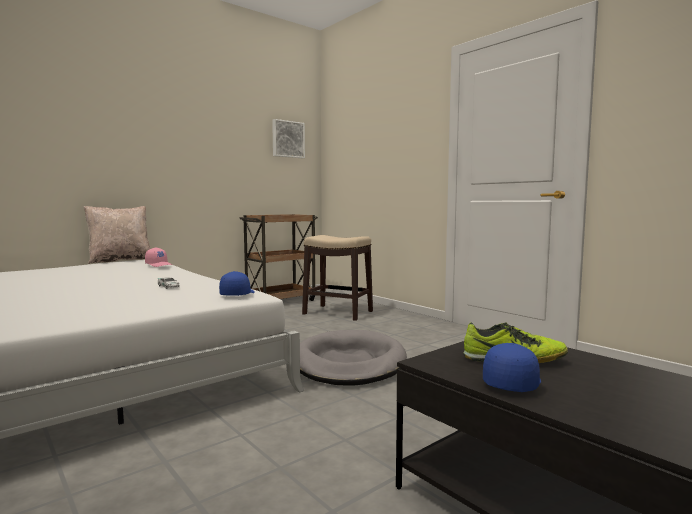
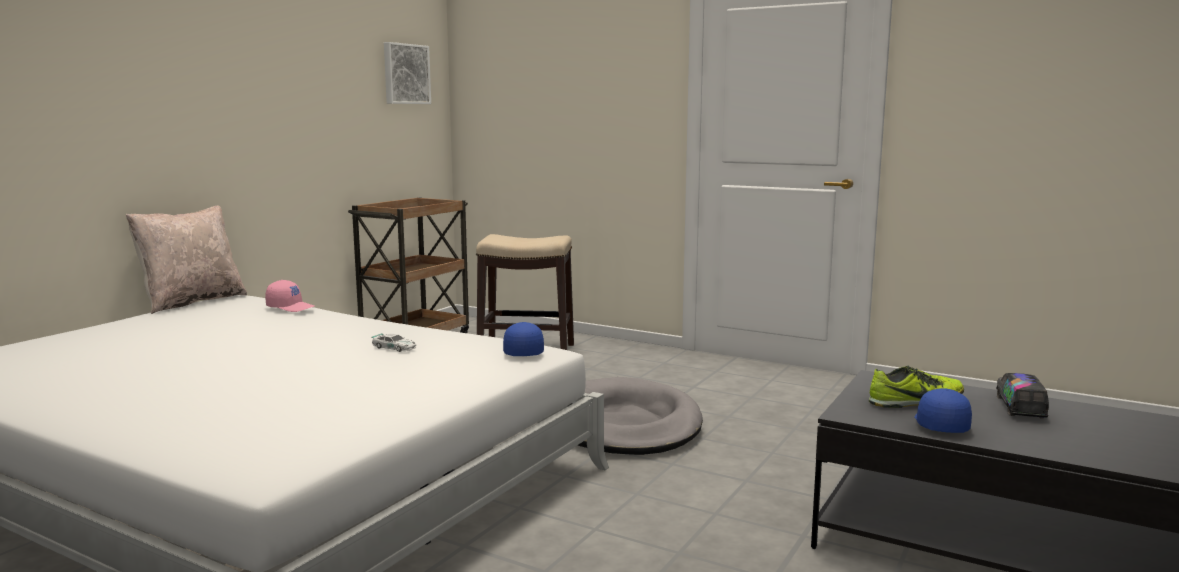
camera: 20 degrees left, 5 degrees up
none -> toy truck [996,373,1049,419]

